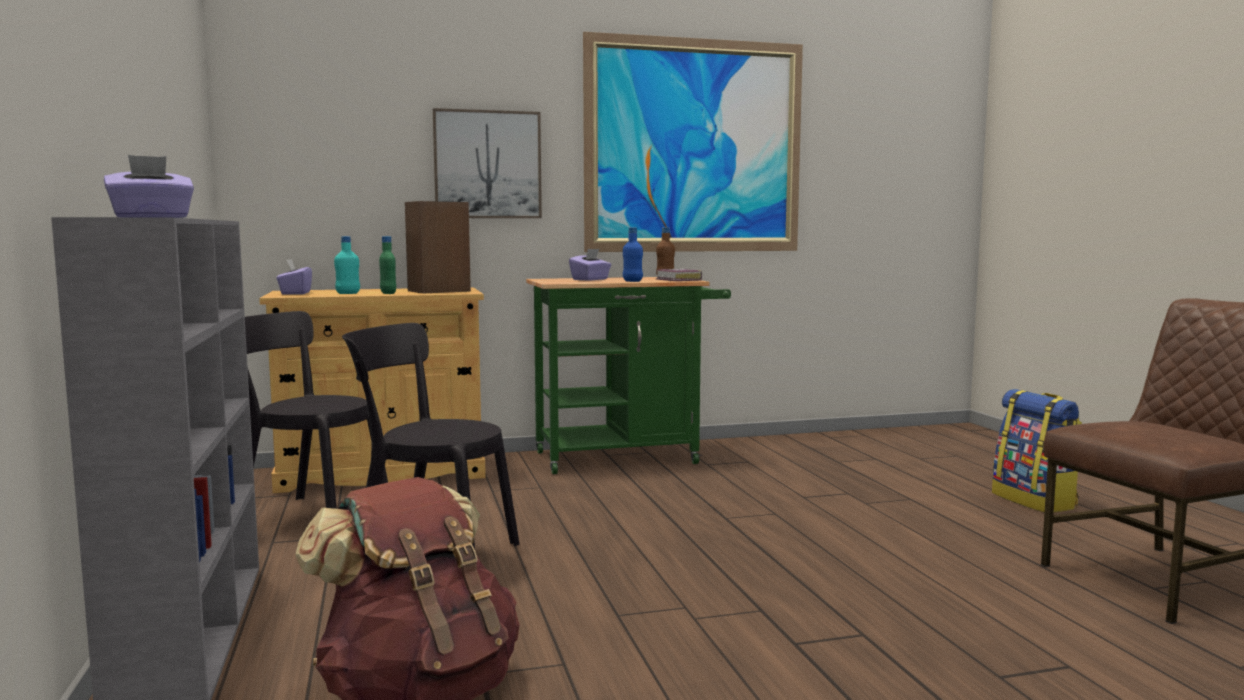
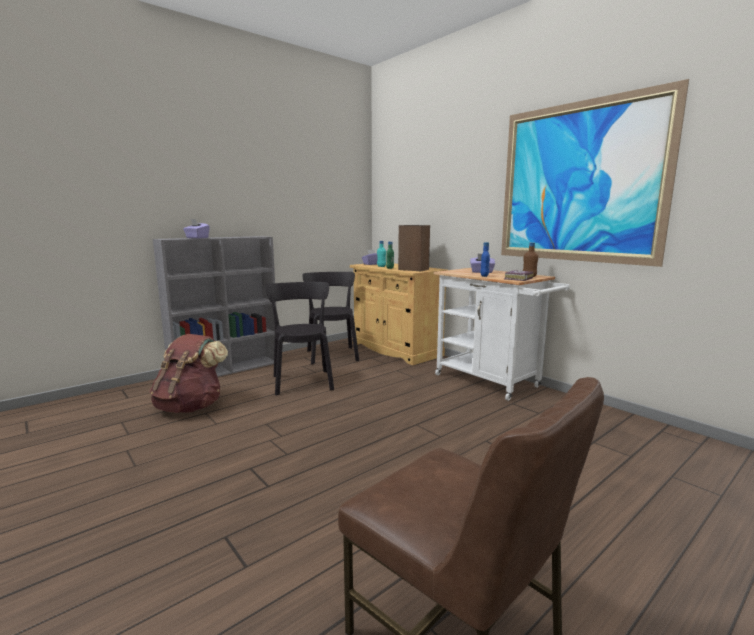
camera: 65 degrees right, 5 degrees up
picture [433,108,542,218] -> none
green cart [526,277,731,474] -> white cart [434,268,570,401]
backpack [992,389,1082,512] -> none

